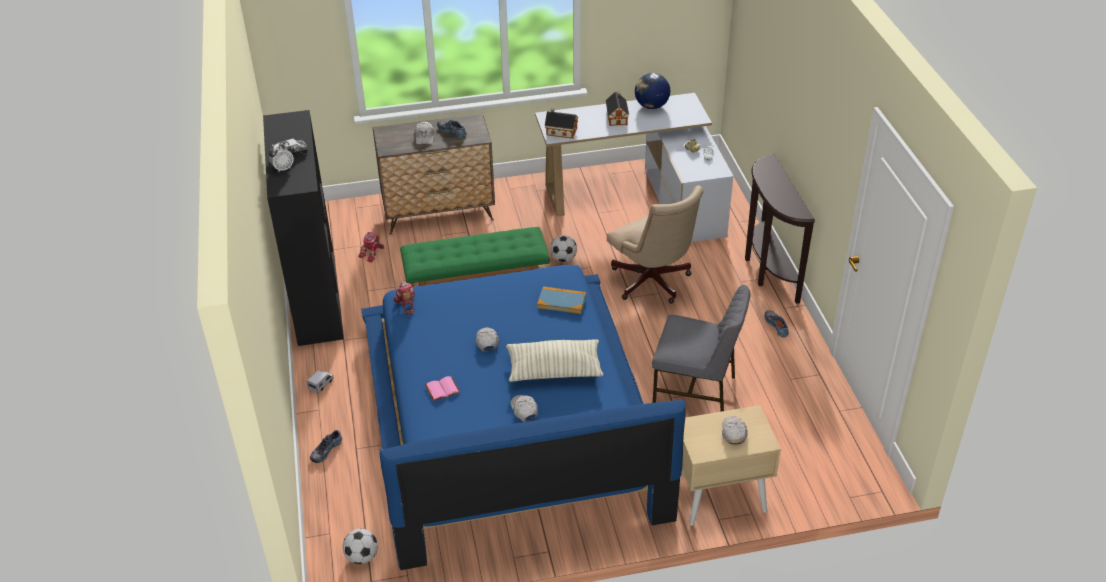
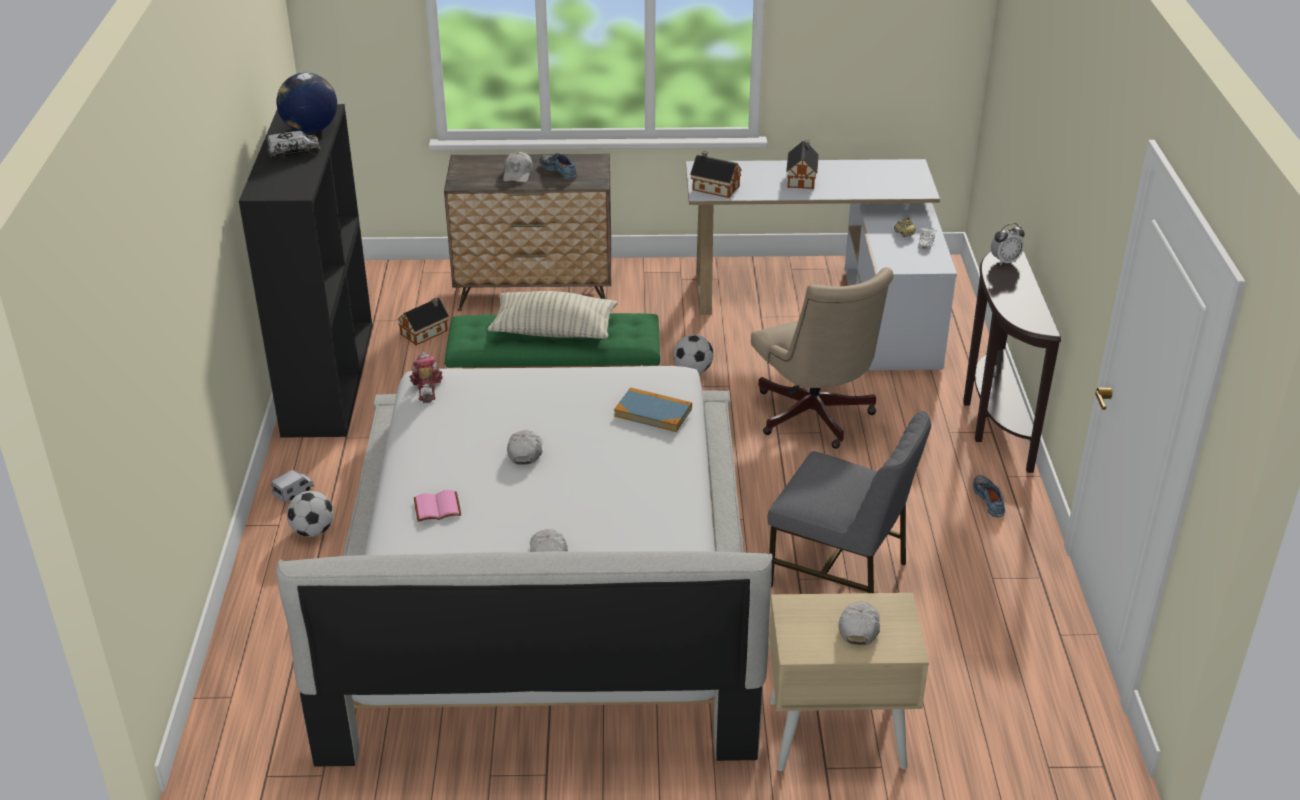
camera: 10 degrees right, 5 degrees down
alarm clock [269,142,294,173] -> alarm clock moved to [991,223,1025,266]
shoe [310,430,342,463] -> none
football [343,529,378,564] -> football moved to [287,491,334,537]
toy robot [358,232,384,262] -> toy house [397,298,449,345]
blue bed [361,265,686,570] -> white bed [276,366,773,766]
pillow [506,339,603,382] -> pillow moved to [487,291,618,339]
globe [635,73,670,109] -> globe moved to [276,73,337,133]

